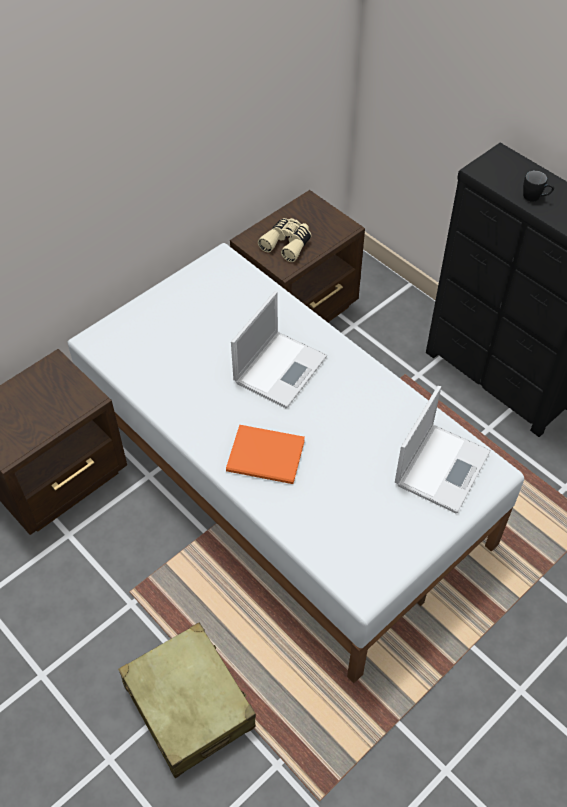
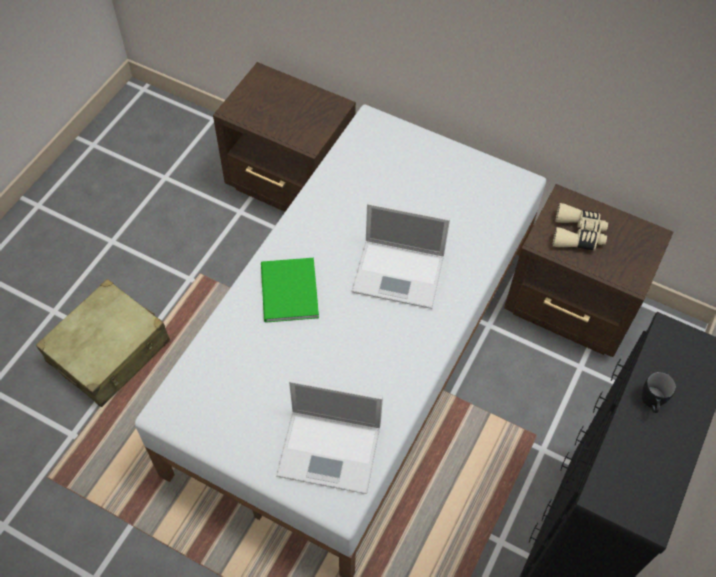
camera: 70 degrees right, 5 degrees up
orange book [226,425,305,484] -> green book [261,258,319,323]

